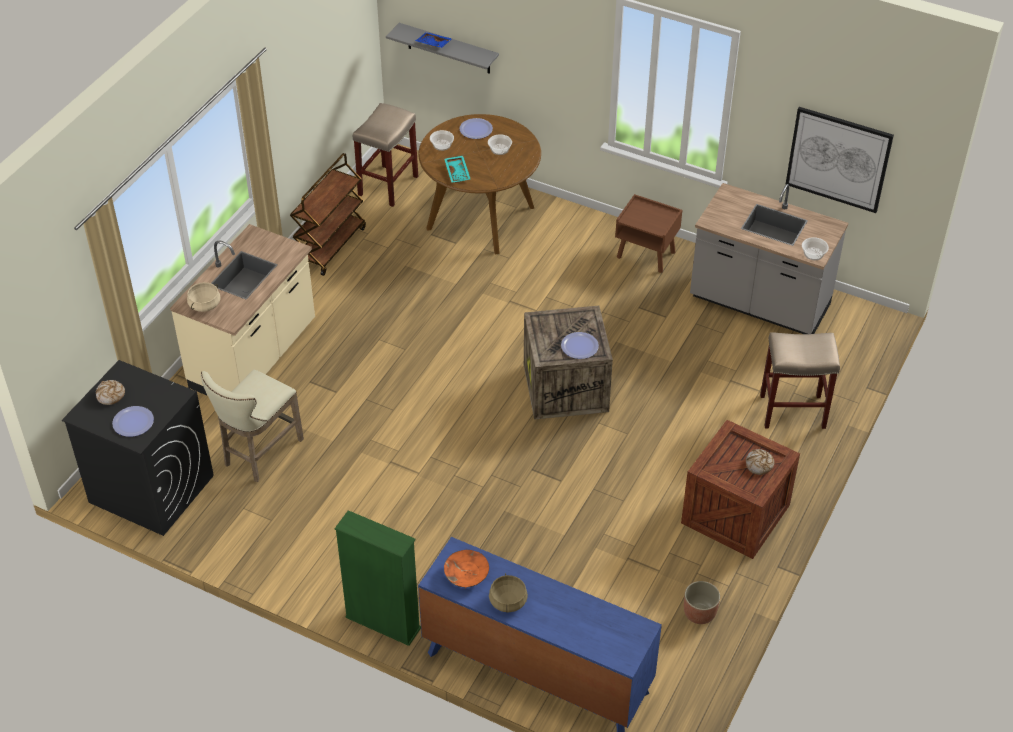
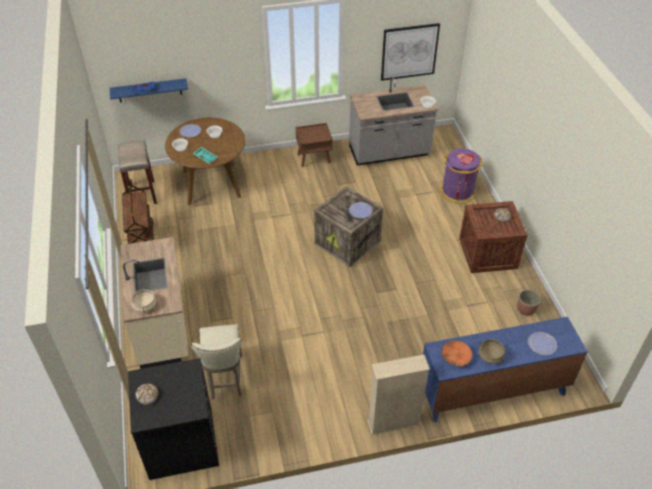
camera: 40 degrees left, 0 degrees up
plate [112,406,154,437] -> plate moved to [528,332,557,356]
green bookcase [335,510,421,646] -> beige bookcase [367,355,430,435]
grey shelf [386,23,499,74] -> blue shelf [110,78,188,103]
beige stool [760,332,840,429] -> purple trash can [440,148,482,204]

